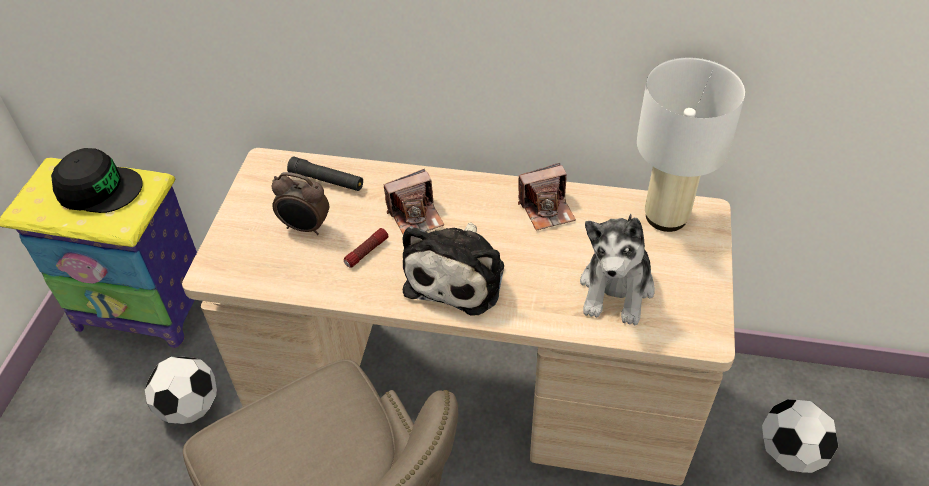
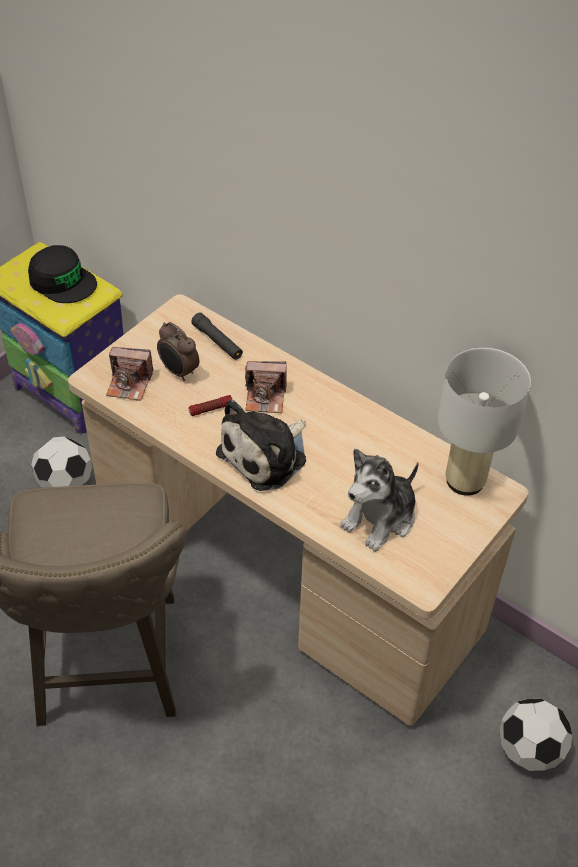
camera: 25 degrees right, 0 degrees up
camera [518,163,576,231] -> camera moved to [106,347,153,401]

